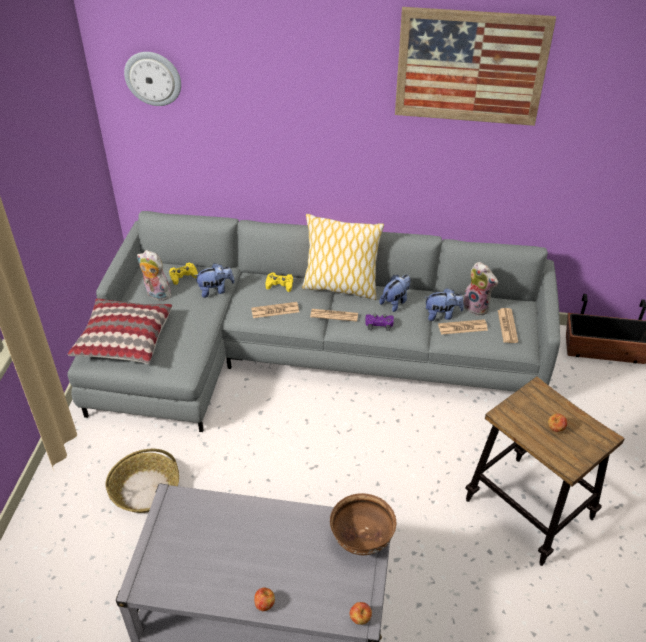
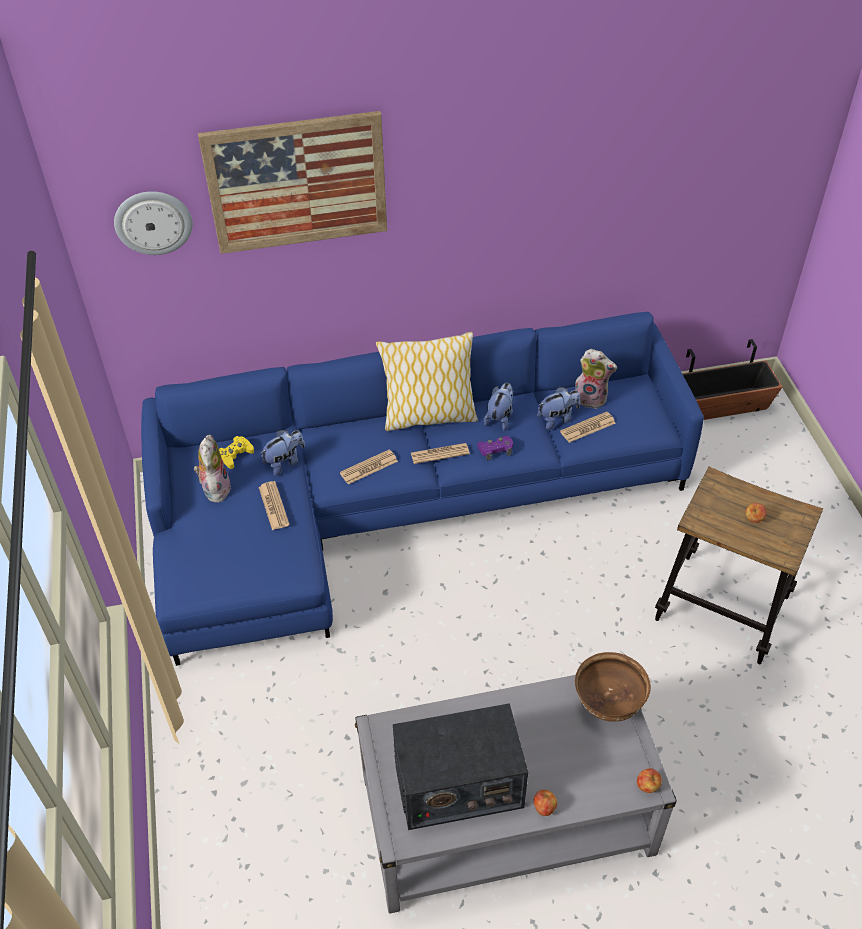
camera: 20 degrees left, 5 degrees up
grey sofa [68,211,560,432] -> blue sofa [141,312,704,666]
pillow [68,299,172,364] -> none
basket [105,449,179,513] -> none
plush toy [137,250,171,301] -> plush toy turned 75 degrees clockwise [194,434,231,503]
yellow game controller [265,272,293,292] -> none
picture [395,7,556,126] -> picture moved to [198,111,387,254]
newspaper [498,308,518,343] -> newspaper moved to [259,481,290,530]
none -> radio [393,703,528,830]

